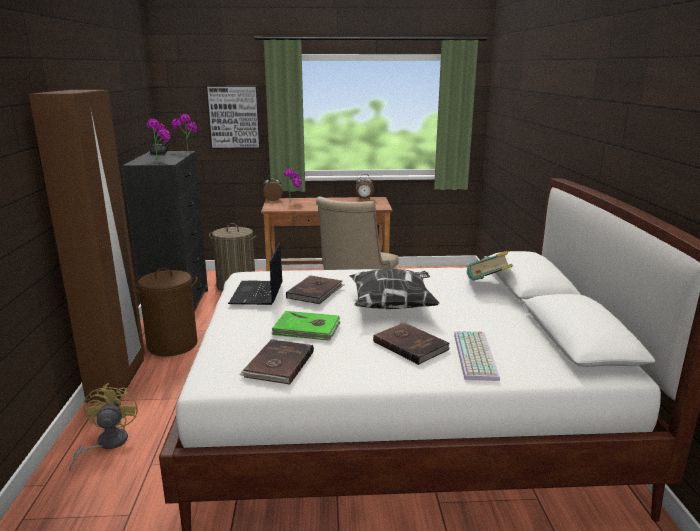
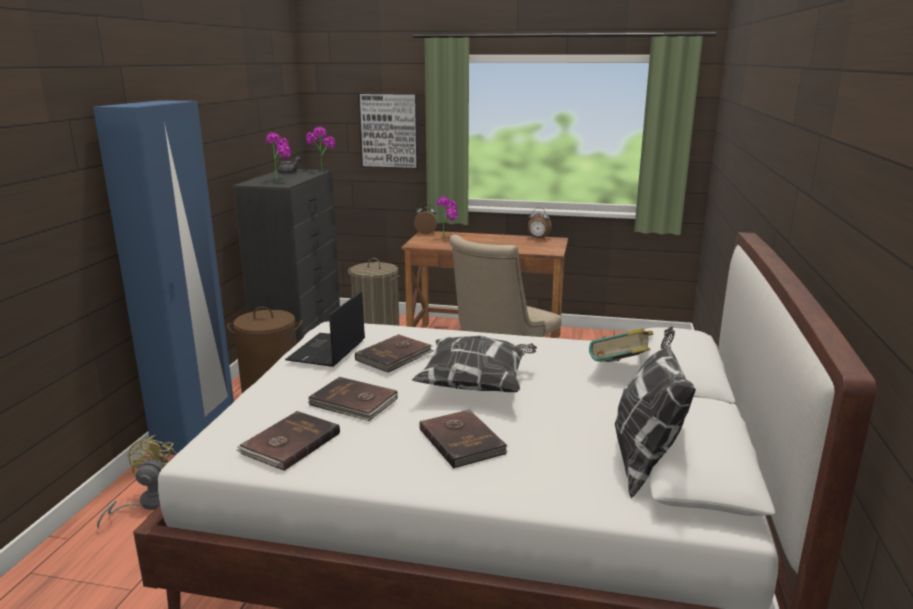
camera: 15 degrees right, 0 degrees up
brown wardrobe [29,90,145,403] -> blue wardrobe [93,100,234,455]
green book [271,311,340,341] -> brown book [308,377,398,421]
keyboard [454,331,500,381] -> none
none -> pillow [615,326,696,499]

